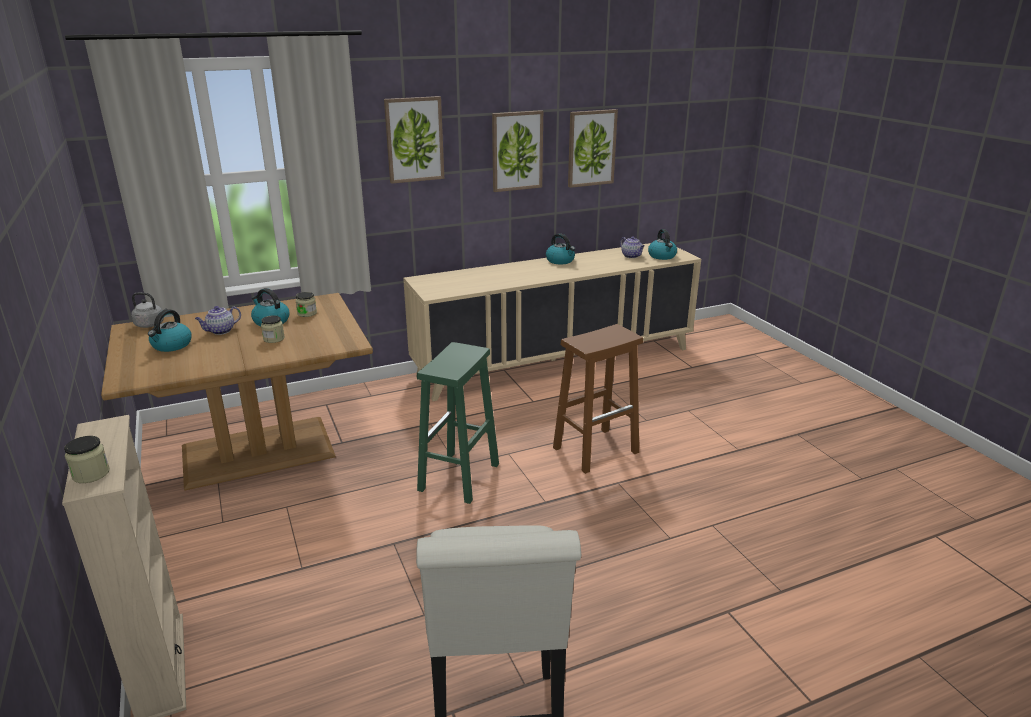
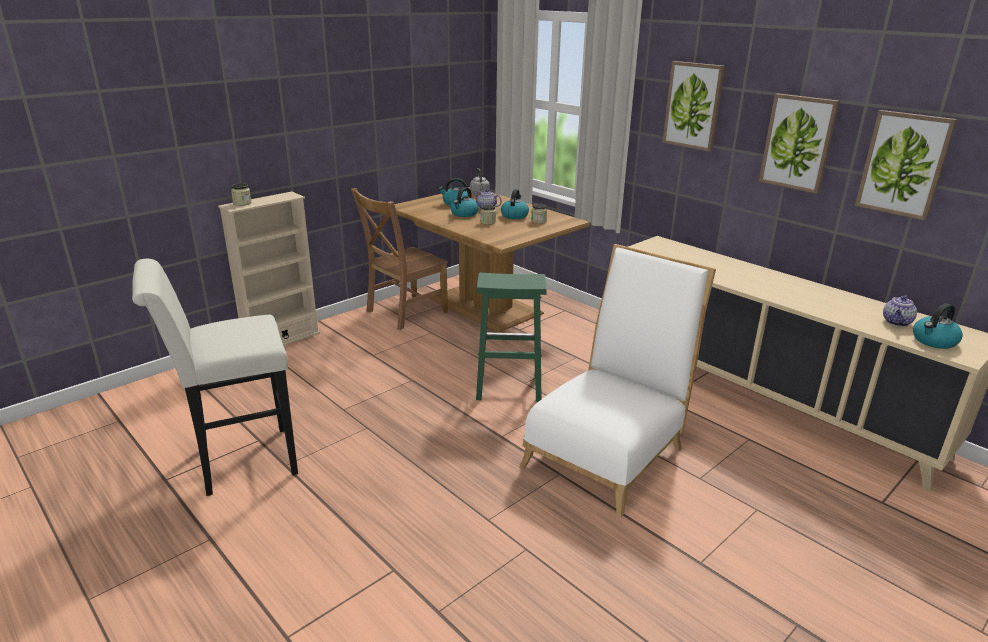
camera: 70 degrees right, 0 degrees up
kettle [546,233,575,264] -> kettle moved to [450,187,479,217]
brown stool [553,324,643,474] -> white chair [519,244,716,517]
none -> brown chair [351,188,448,330]

